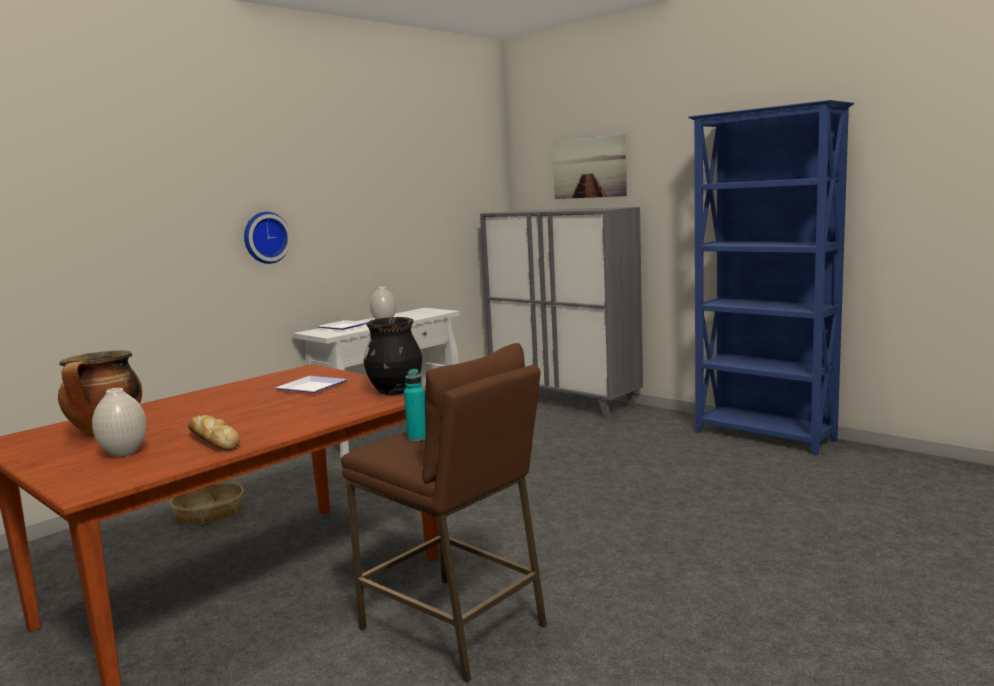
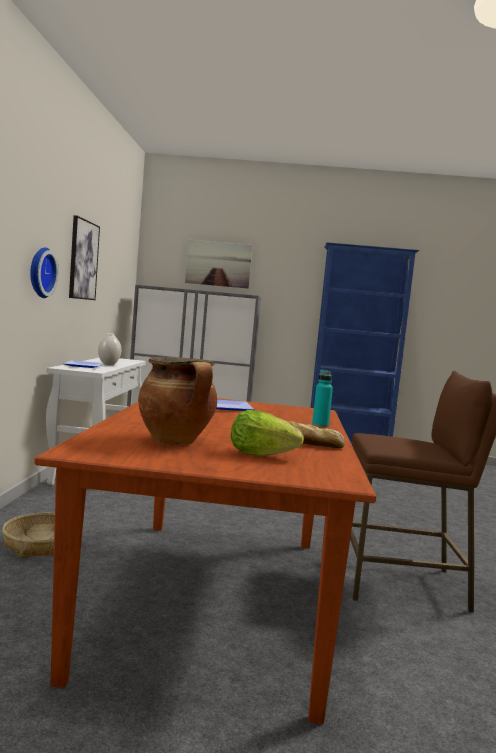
camera: 40 degrees left, 5 degrees down
white vase [92,388,147,457] -> lettuce [231,410,304,456]
black vase [363,317,422,395] -> none
turquoise bottle [404,369,426,441] -> turquoise bottle moved to [312,370,333,427]
none -> picture [69,215,100,300]

